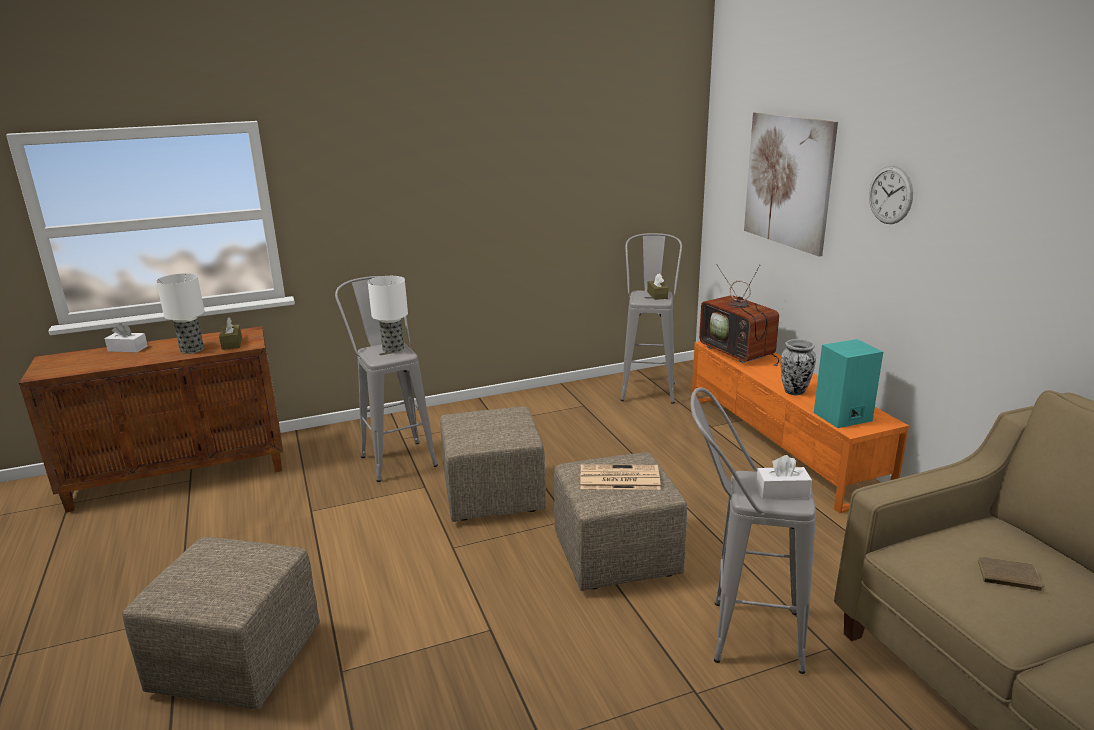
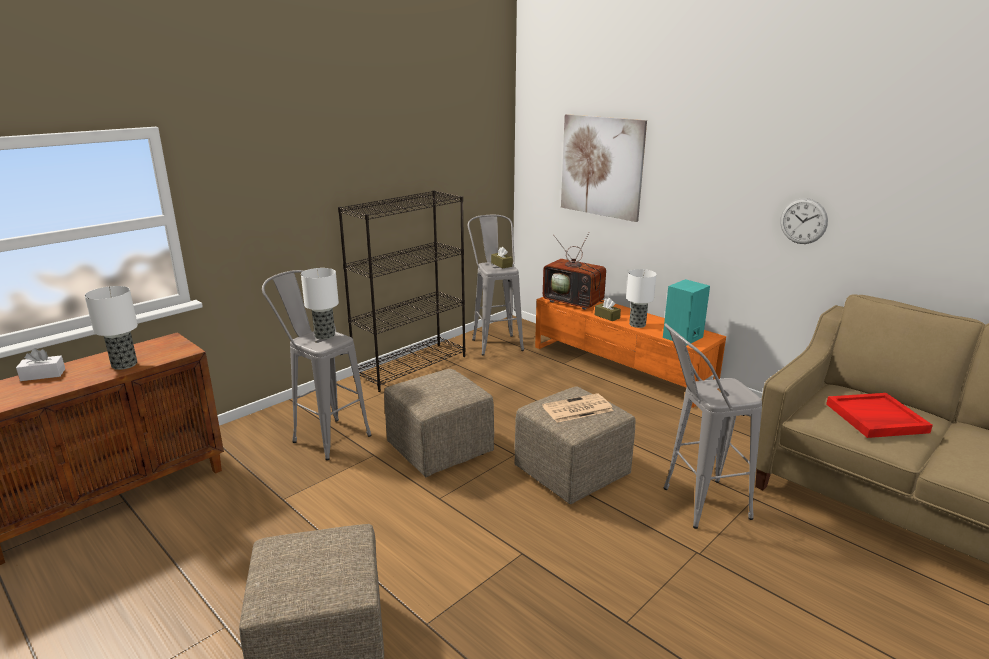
camera: 25 degrees left, 0 degrees up
brown tissue box [219,317,242,350] -> brown tissue box moved to [595,298,621,321]
white tissue box [756,455,812,499] -> none
vase [781,339,816,395] -> table lamp [626,269,657,328]
wall clock [869,166,913,224] -> wall clock moved to [780,198,828,244]
brown book [978,557,1046,595] -> red tray [826,393,933,438]
none -> black bookcase [338,190,466,392]

